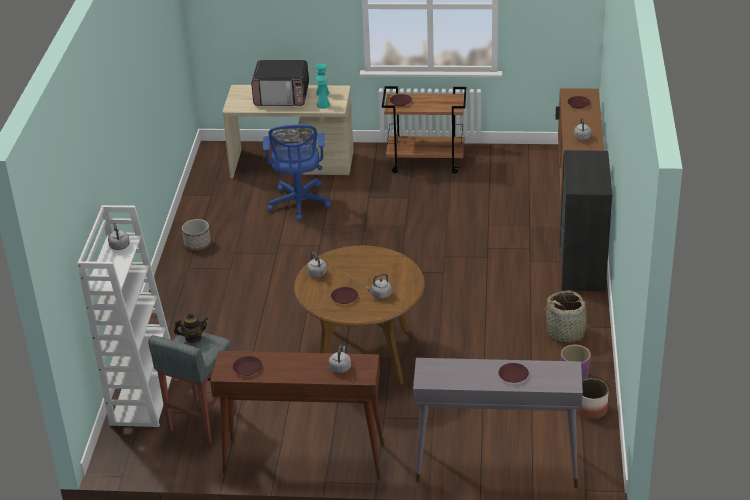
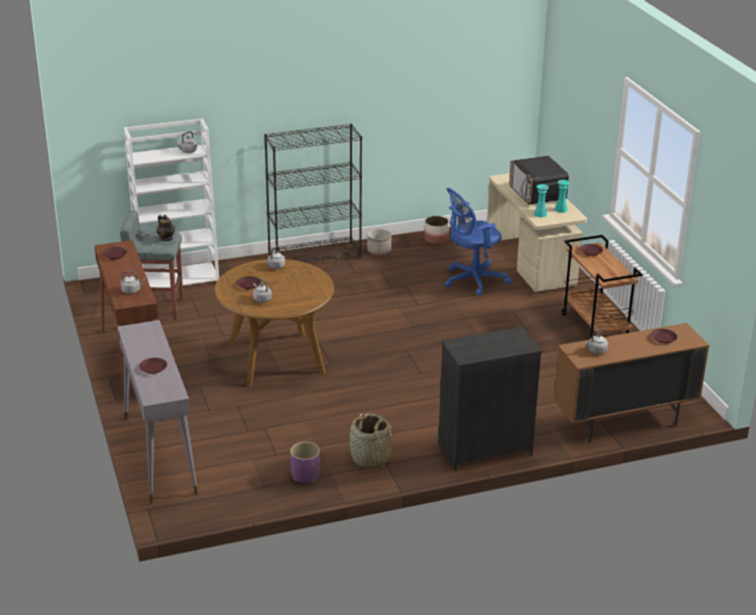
camera: 65 degrees right, 5 degrees down
planter [576,378,609,419] -> planter moved to [424,216,449,244]
none -> black bookcase [264,124,362,262]

